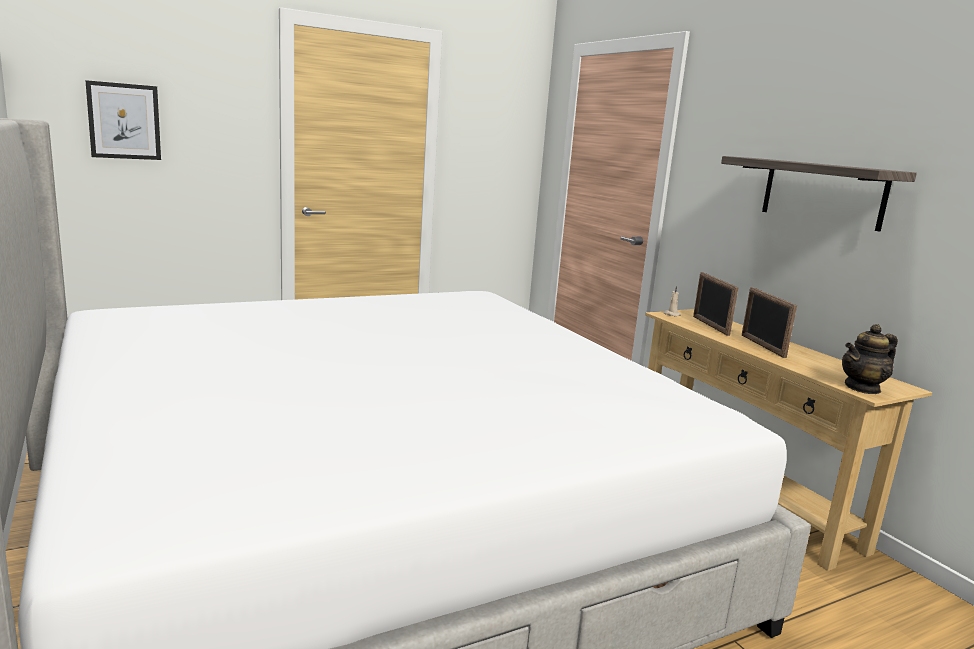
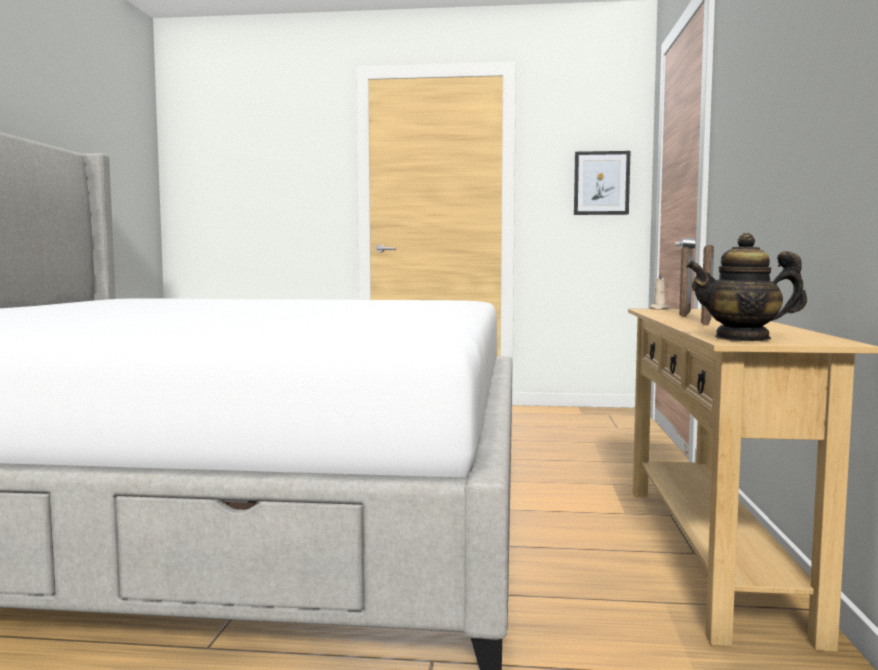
camera: 35 degrees right, 10 degrees down
picture [85,80,161,160] -> picture moved to [574,151,630,215]
shelf [721,156,917,232] -> none

